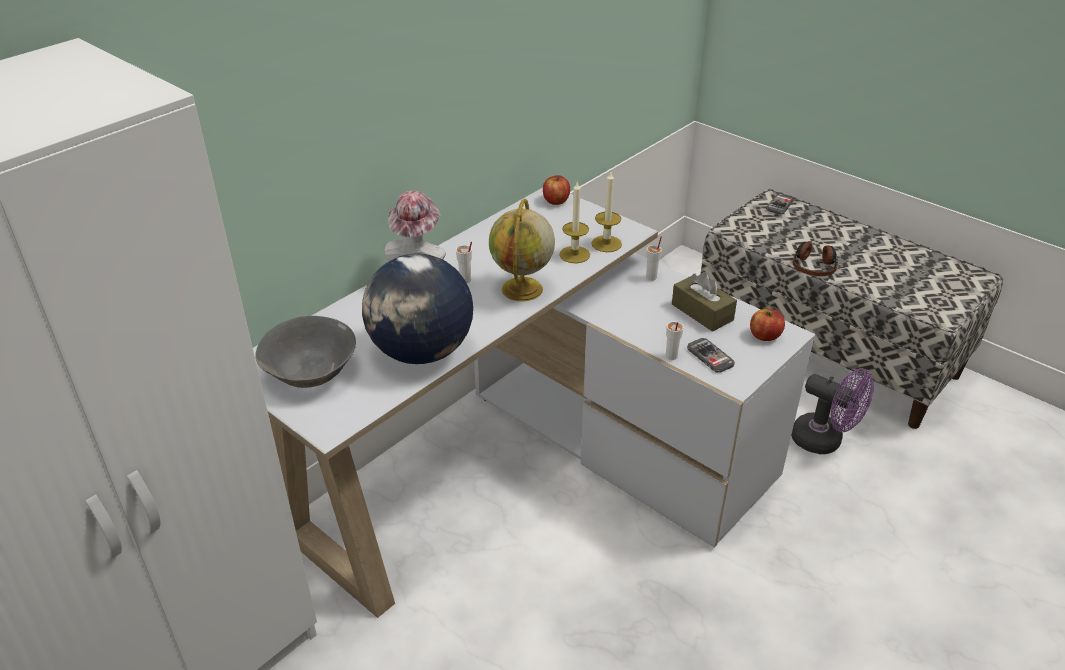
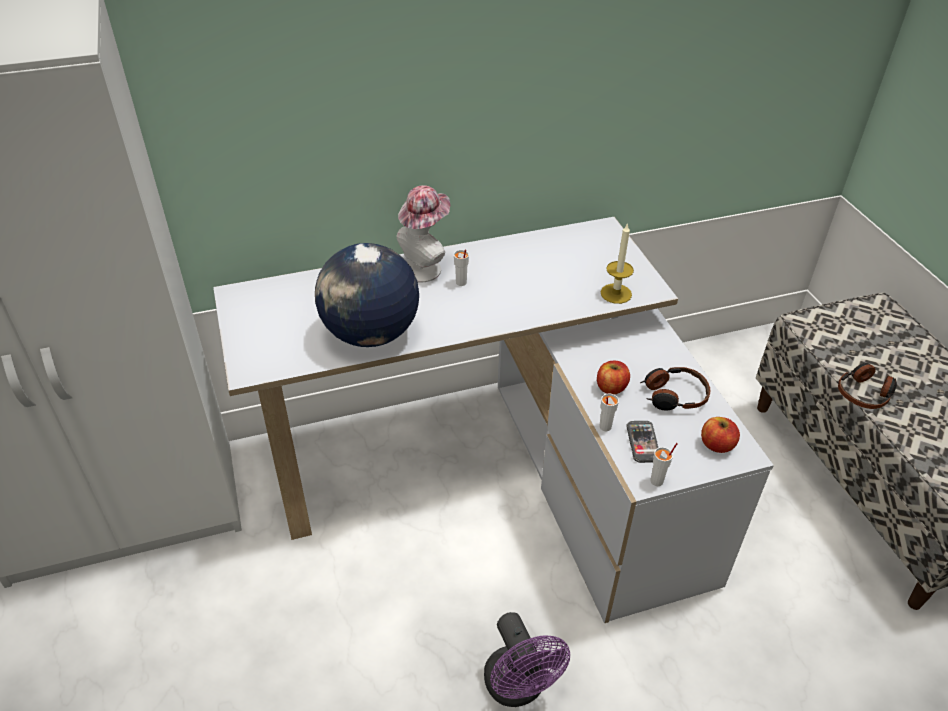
camera: 30 degrees right, 5 degrees up
grey bowl [255,316,356,388] -> none
globe [489,198,555,302] -> none
apple [543,175,570,205] -> apple moved to [597,360,630,395]
candle [559,182,590,263] -> none
white cup [646,236,662,281] -> white cup moved to [650,443,678,486]
brown tissue box [672,272,737,332] -> headphones [640,367,710,411]
phone [766,193,794,214] -> none
purple fan [791,368,874,454] -> purple fan moved to [484,612,570,707]

